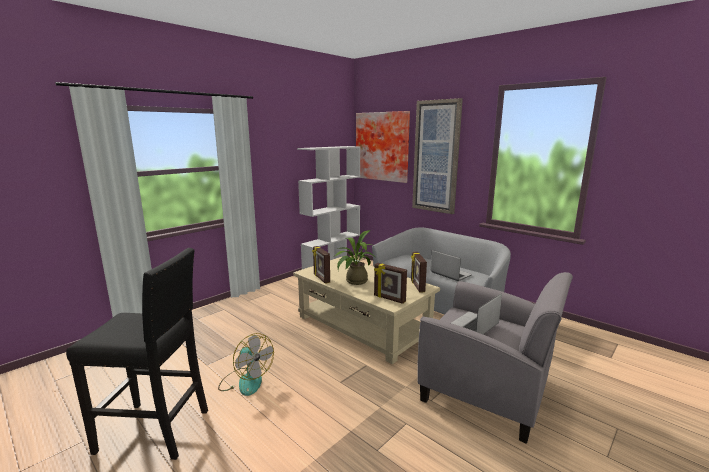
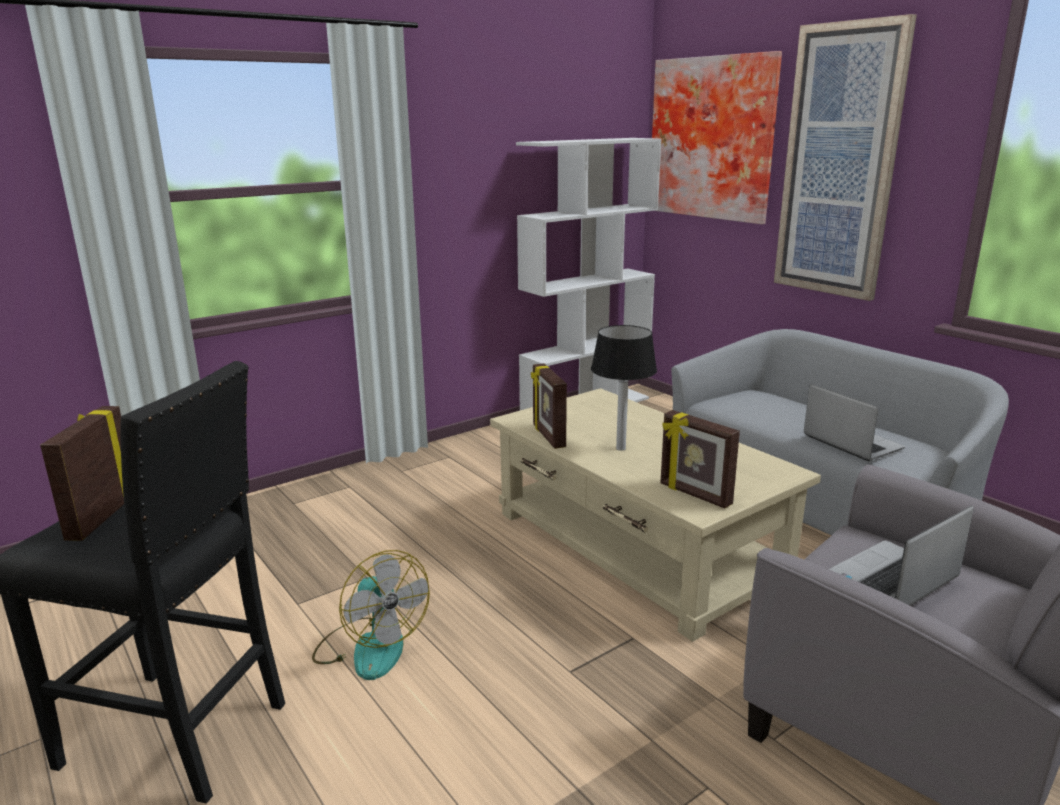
camera: 10 degrees right, 5 degrees up
potted plant [335,230,375,285] -> table lamp [591,325,657,451]
picture frame [411,252,427,293] -> picture frame moved to [40,406,124,541]

